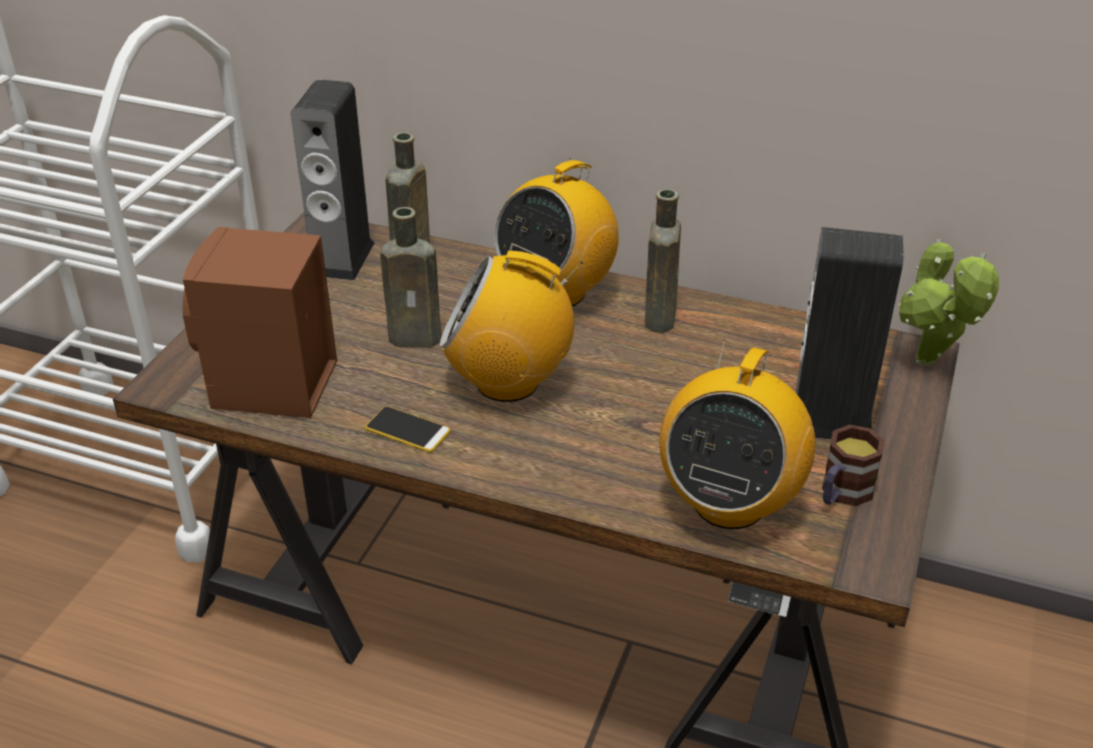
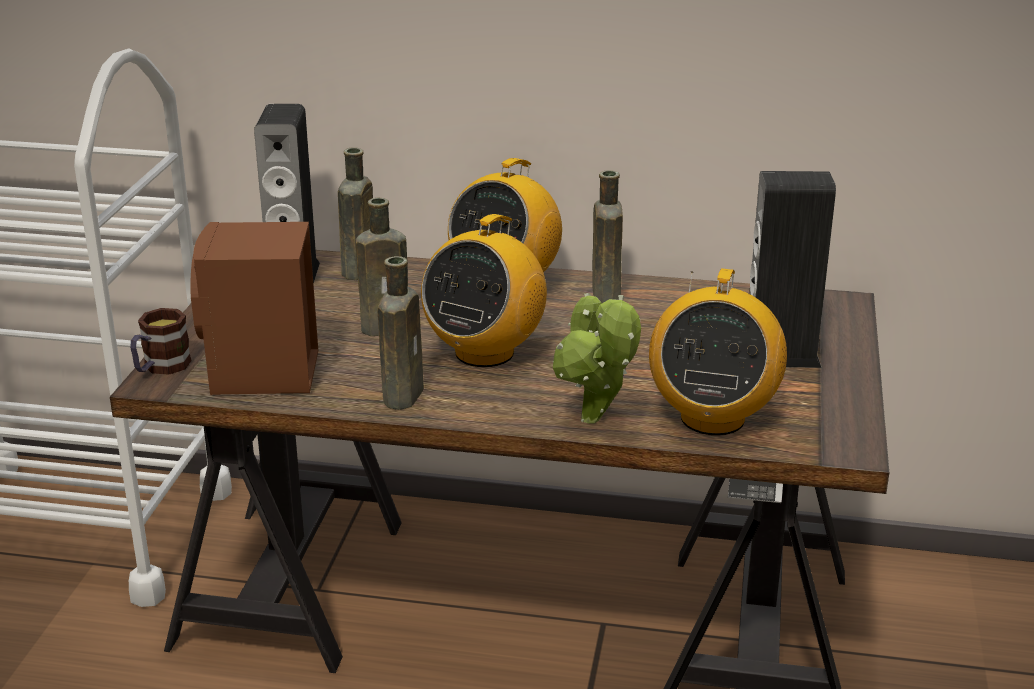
camera: 10 degrees left, 10 degrees down
phone [365,406,450,453] -> brown bottle [378,256,424,410]
radio [440,251,583,402] -> radio turned 60 degrees counterclockwise [421,214,547,367]
mug [822,425,885,506] -> mug moved to [130,308,192,375]
potted plant [899,239,999,366] -> potted plant moved to [553,293,641,424]

